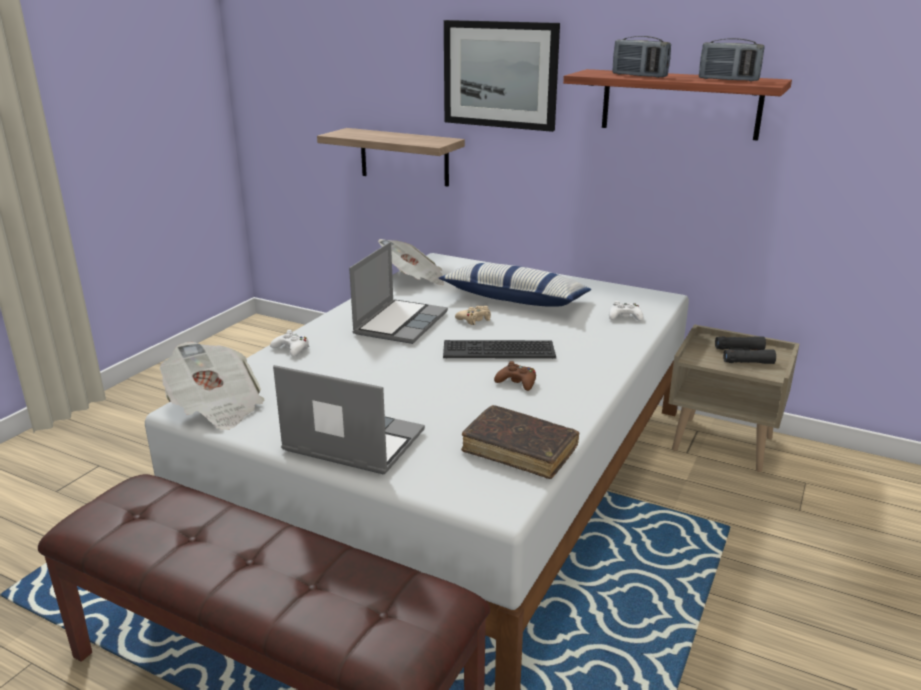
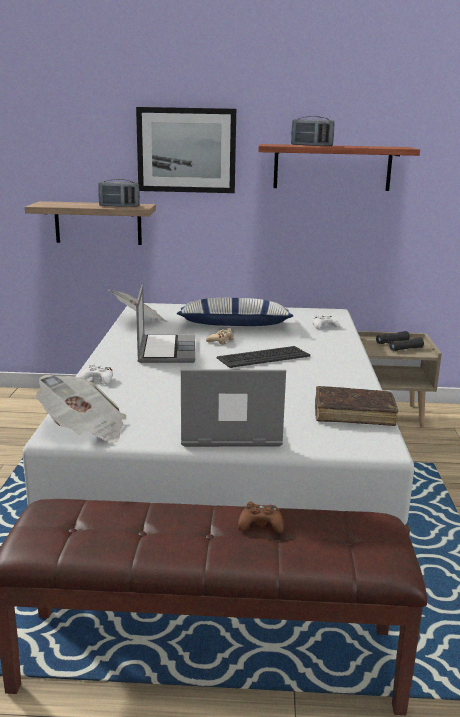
camera: 25 degrees left, 5 degrees down
brown game controller [494,361,536,391] -> brown game controller moved to [238,502,284,533]
radio [699,38,765,81] -> radio moved to [98,179,140,207]

